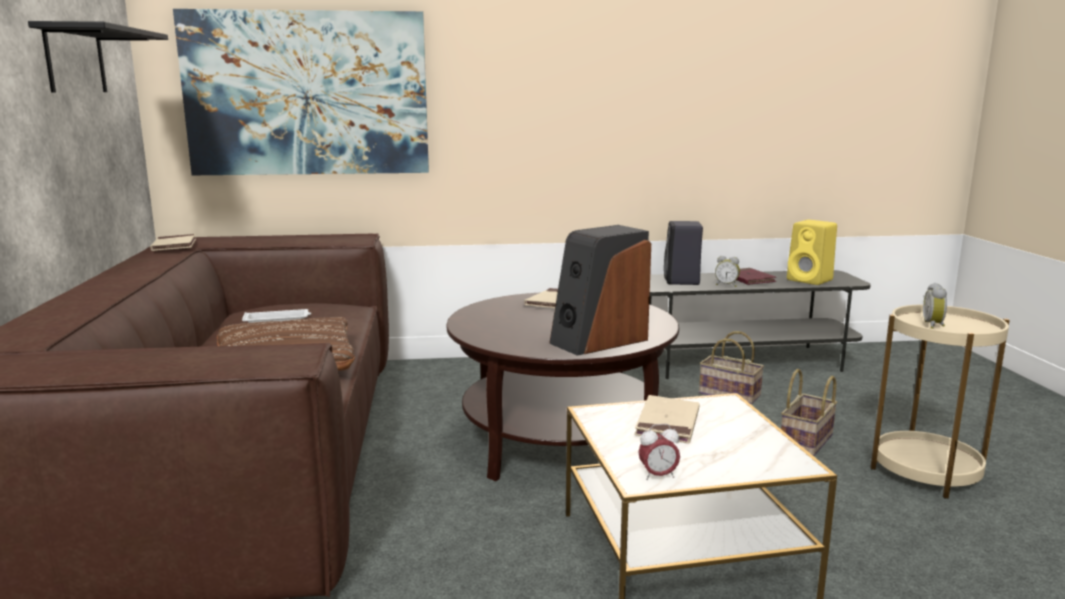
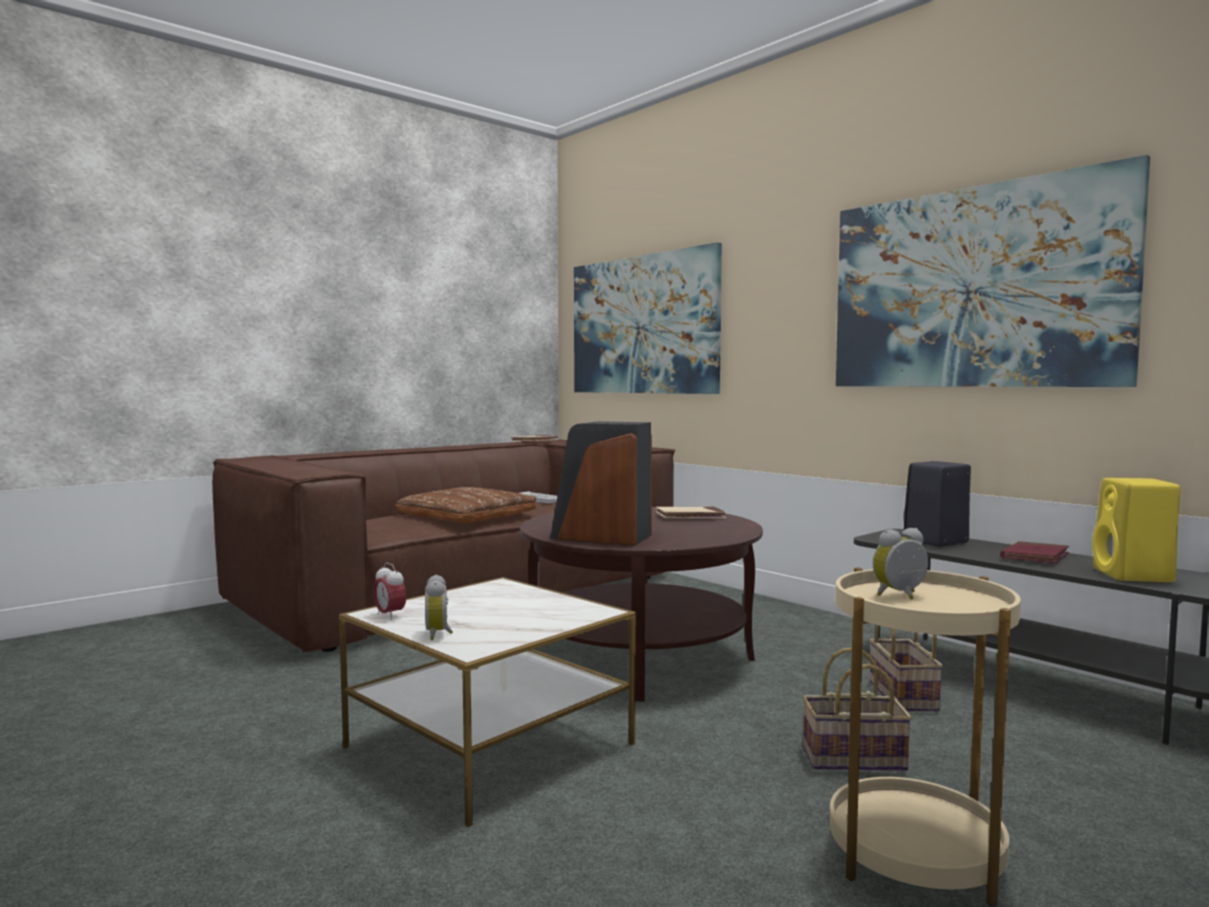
camera: 55 degrees right, 10 degrees down
black shelf [28,21,168,92] -> none
beige book [634,395,700,444] -> none
alarm clock [715,256,740,287] -> alarm clock moved to [425,575,453,640]
none -> picture [836,155,1150,387]

